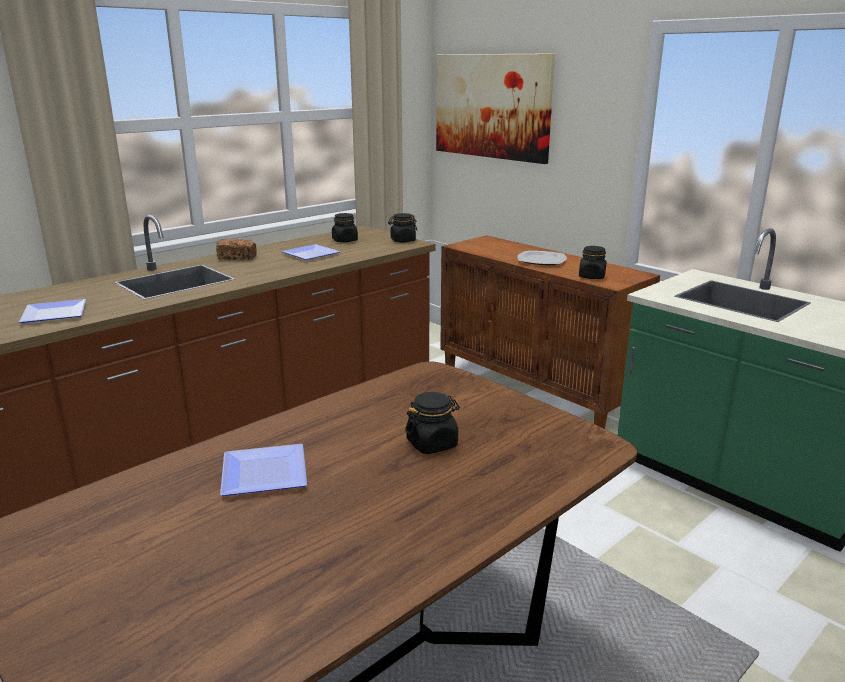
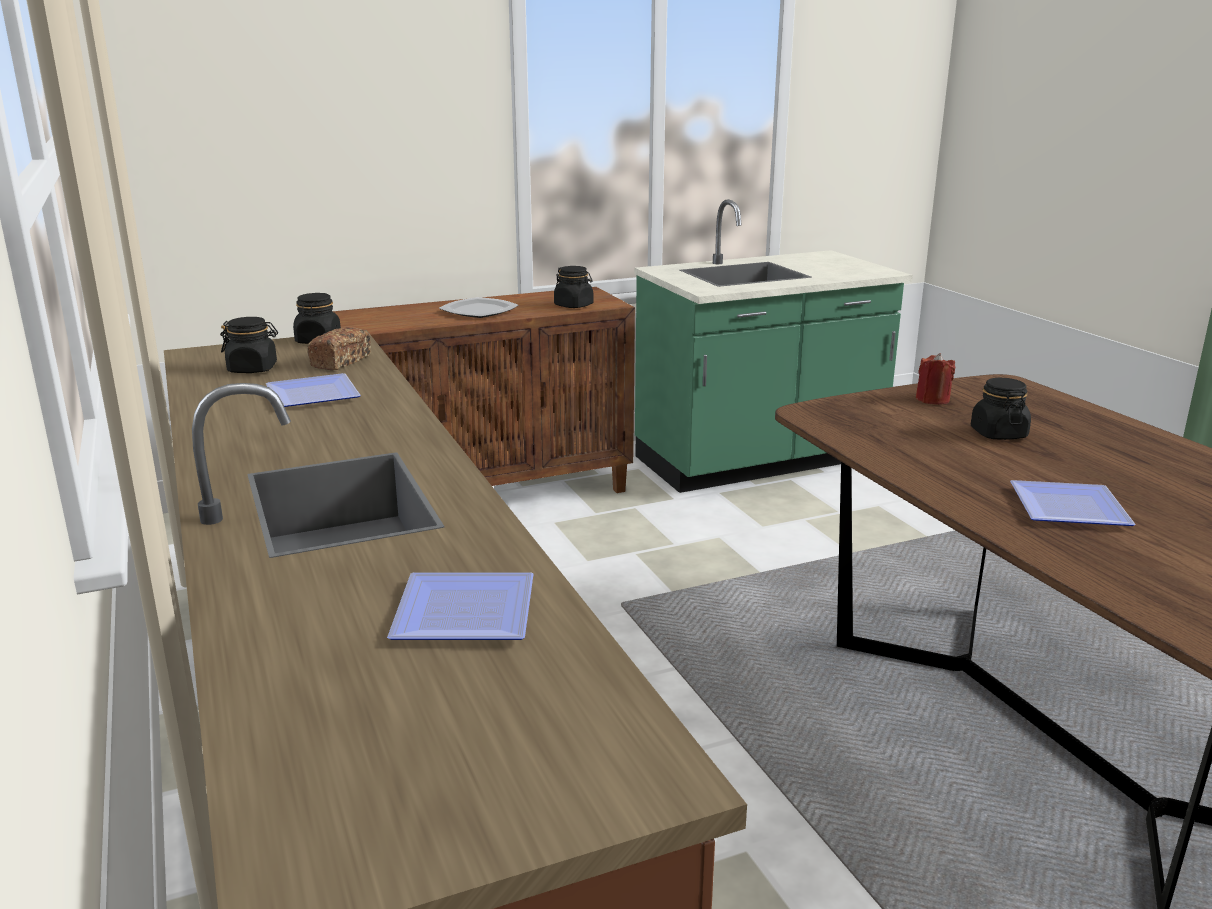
camera: 70 degrees left, 0 degrees up
bread [216,239,257,260] -> bread moved to [307,327,371,370]
picture [436,53,555,164] -> none
none -> red candle [916,353,956,405]

